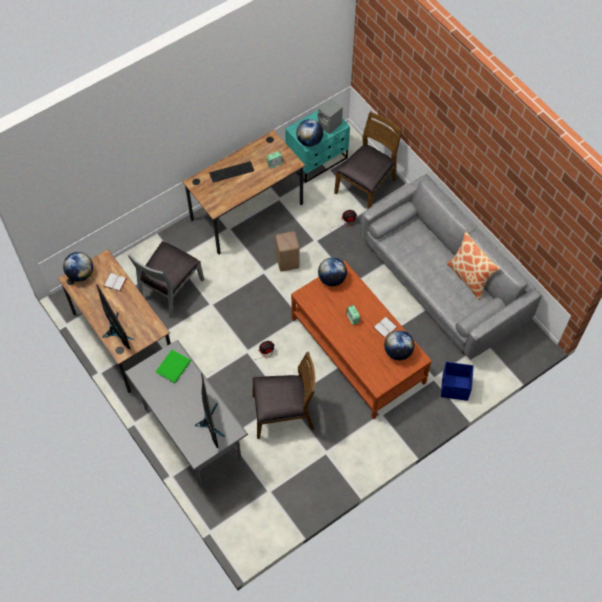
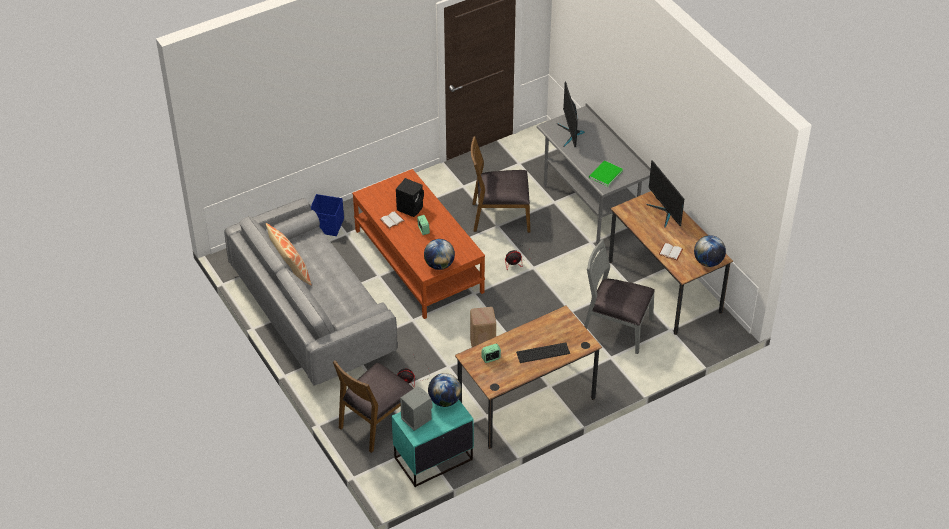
camera: 175 degrees left, 15 degrees down
grey chair [128,241,204,319] -> grey chair turned 105 degrees counterclockwise [584,239,655,354]
globe [384,330,414,360] -> none
none -> black speaker [396,178,424,217]

